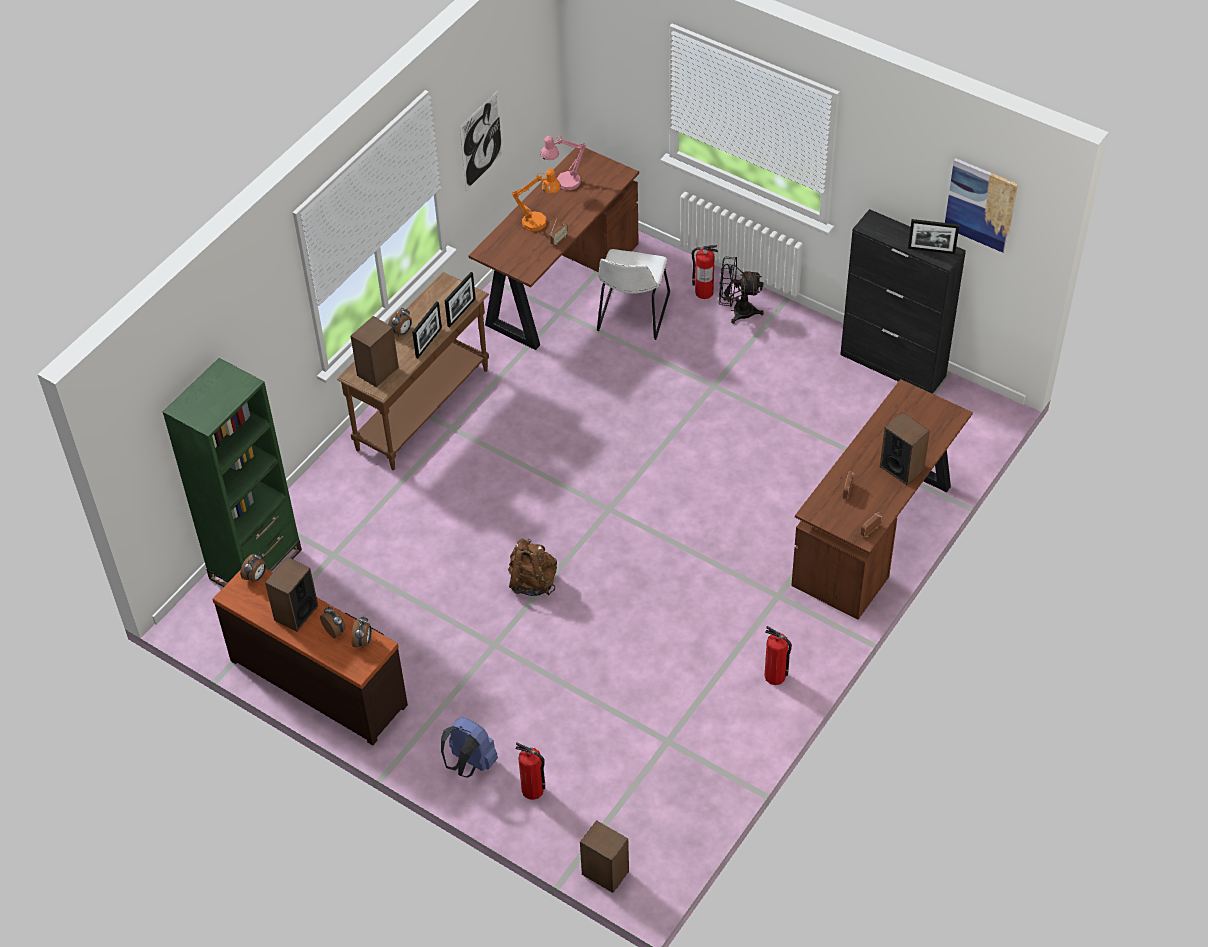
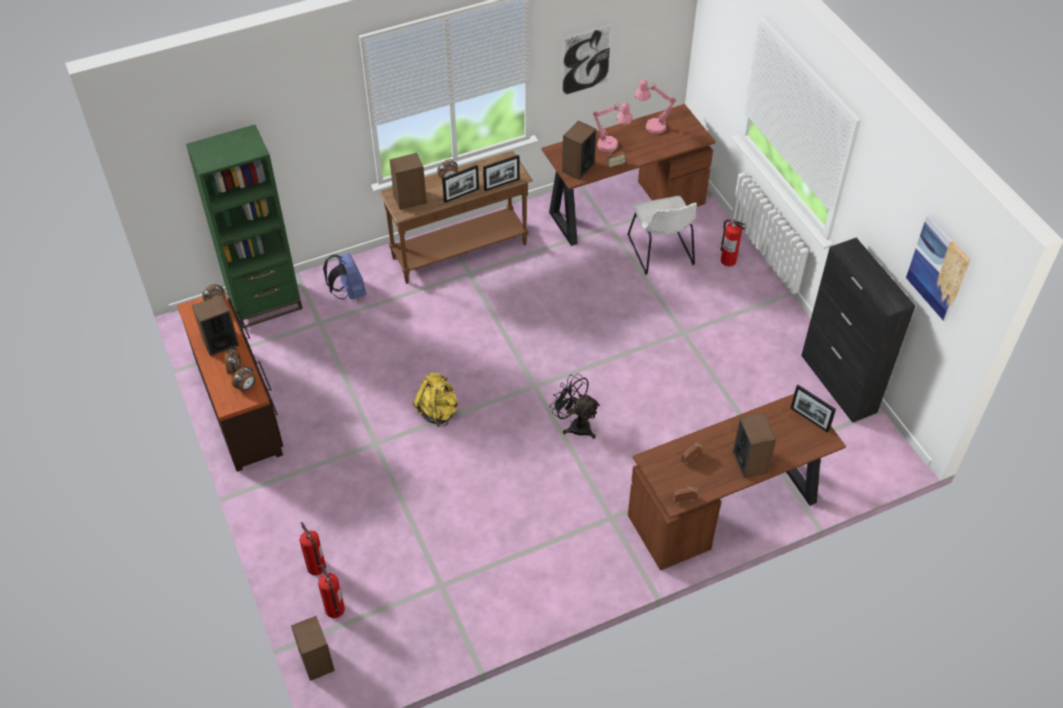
camera: 30 degrees right, 0 degrees up
blue backpack [441,717,498,778] -> blue backpack moved to [323,253,366,300]
brown backpack [508,539,557,596] -> yellow backpack [413,373,458,427]
orange table lamp [512,169,561,231] -> pink table lamp [593,103,633,152]
white chair [597,249,670,340] -> white chair turned 60 degrees counterclockwise [627,196,697,275]
black fan [719,257,764,324] -> black fan moved to [550,374,600,439]
fire extinguisher [764,626,792,685] -> fire extinguisher moved to [318,564,345,618]
picture frame [908,219,959,254] -> picture frame moved to [791,385,836,433]
none -> speaker [562,121,596,180]

